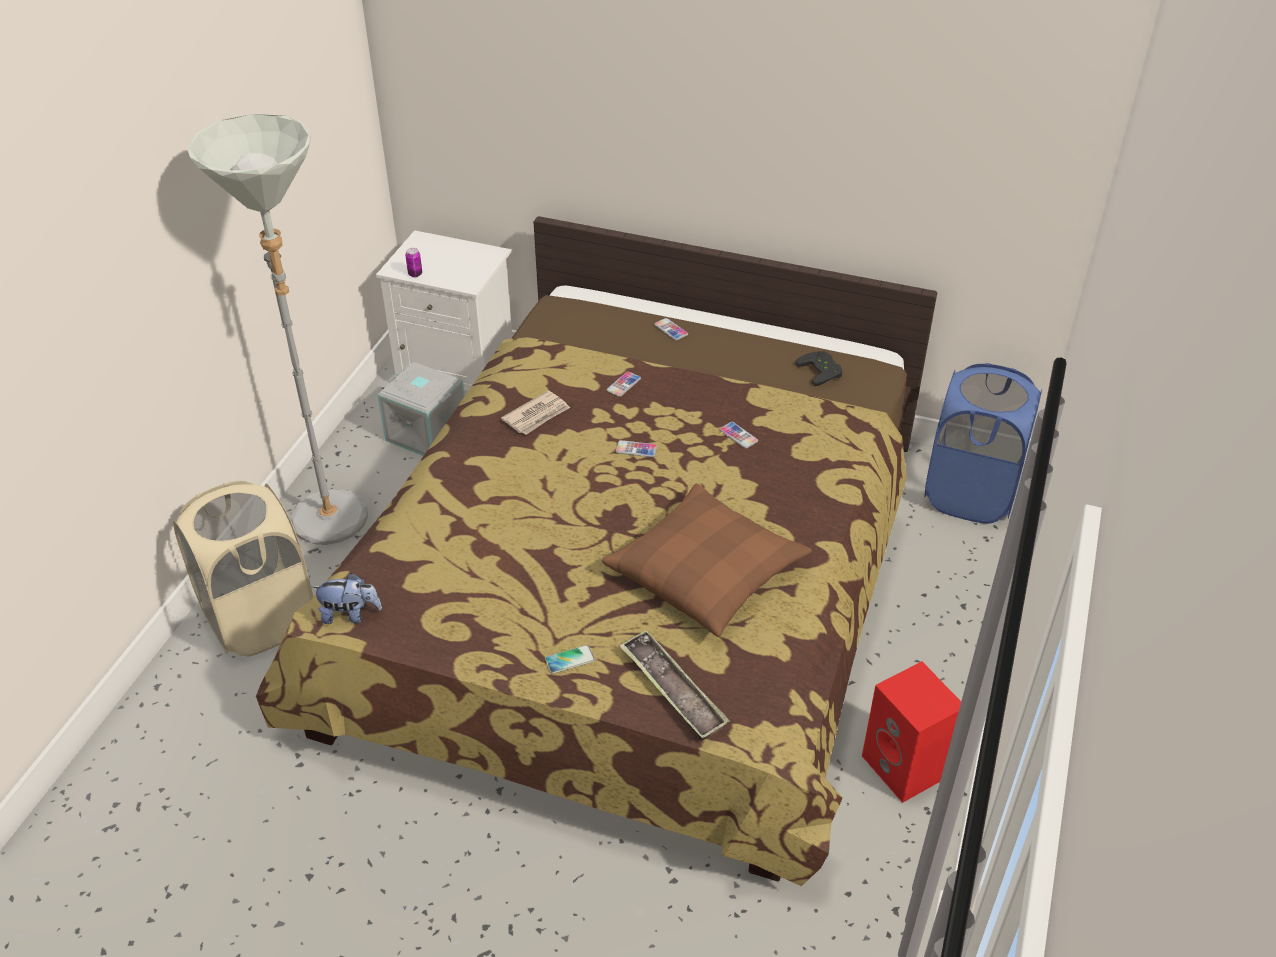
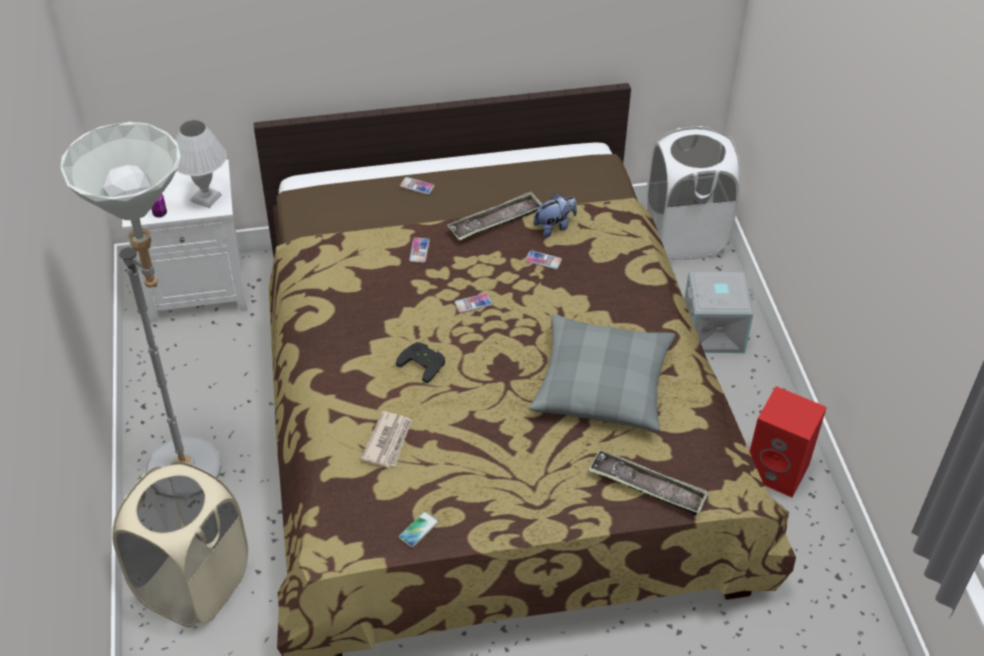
camera: 30 degrees left, 5 degrees up
plush toy [312,573,382,624] -> plush toy moved to [533,194,577,238]
grey storage box [377,362,465,456] -> grey storage box moved to [684,272,755,353]
newspaper [501,390,570,435] -> newspaper moved to [361,411,412,467]
phone [545,645,595,674] -> phone moved to [399,511,439,547]
brown pillow [602,483,812,637] -> grey pillow [529,314,675,431]
black game controller [795,351,843,386] -> black game controller moved to [396,342,445,383]
blue laundry basket [924,363,1042,524] -> white laundry basket [645,126,741,260]
none -> white table lamp [175,120,227,208]
none -> tray [447,191,542,240]

